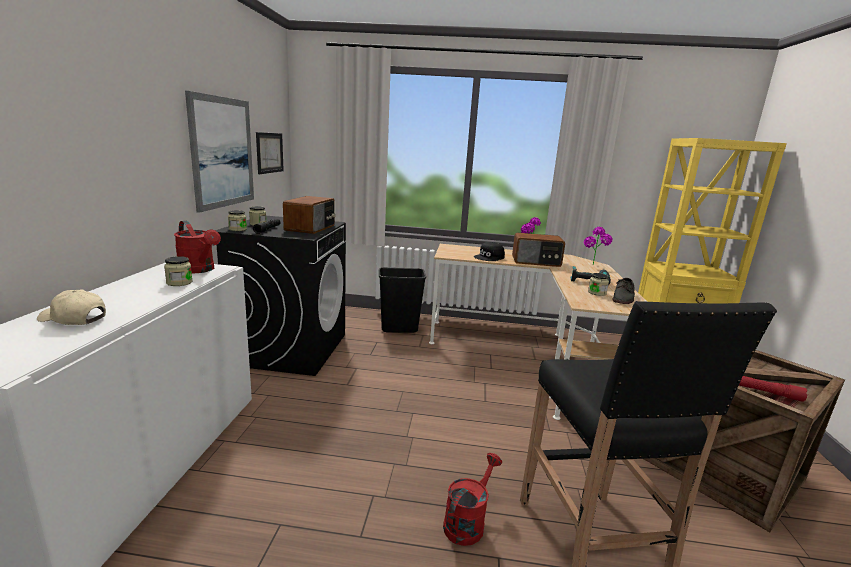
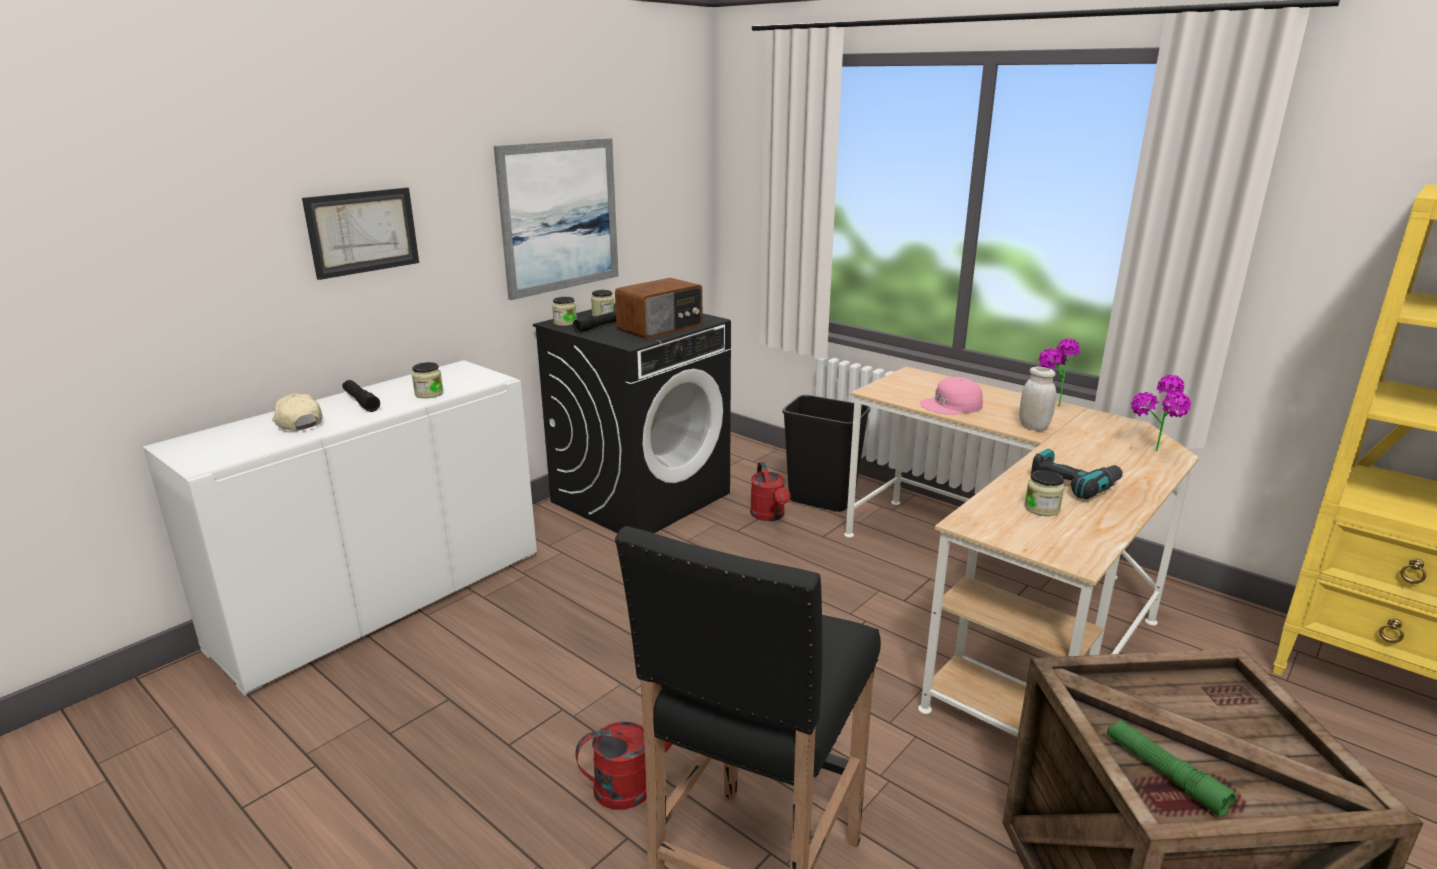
camera: 35 degrees right, 5 degrees up
red watering can [174,221,221,273] -> red watering can moved to [750,462,791,521]
picture [256,132,284,174] -> picture moved to [302,188,419,280]
black cap [474,242,505,261] -> pink cap [920,377,983,415]
radio [512,233,565,267] -> white jar [1019,367,1056,431]
grey shoe [612,278,635,304] -> none
red flashlight [739,376,807,402] -> green flashlight [1107,719,1236,817]
none -> black flashlight [342,380,380,412]

